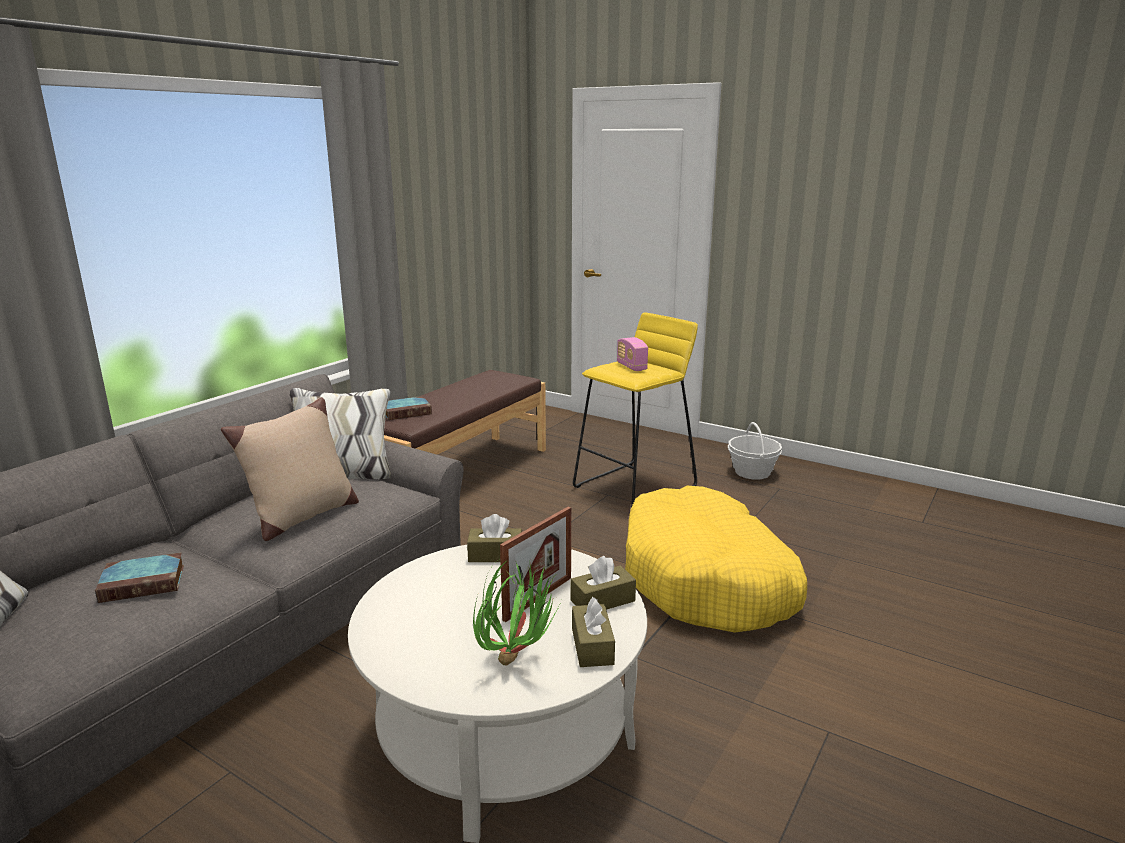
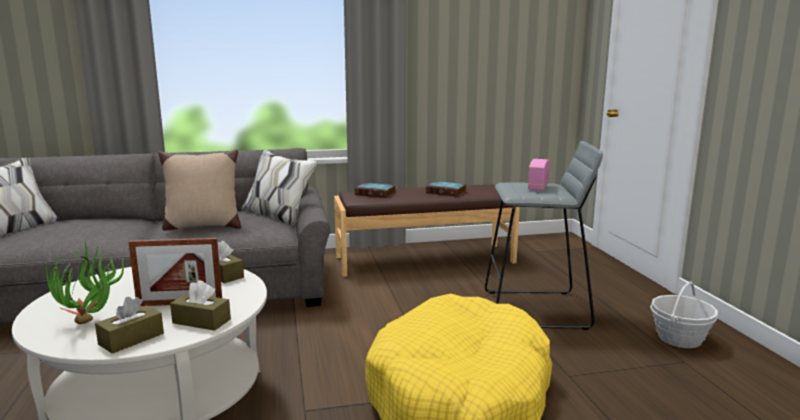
camera: 45 degrees right, 5 degrees down
book [95,552,184,603] -> book moved to [426,181,466,196]
yellow stool [573,312,698,507] -> grey stool [485,141,603,330]

